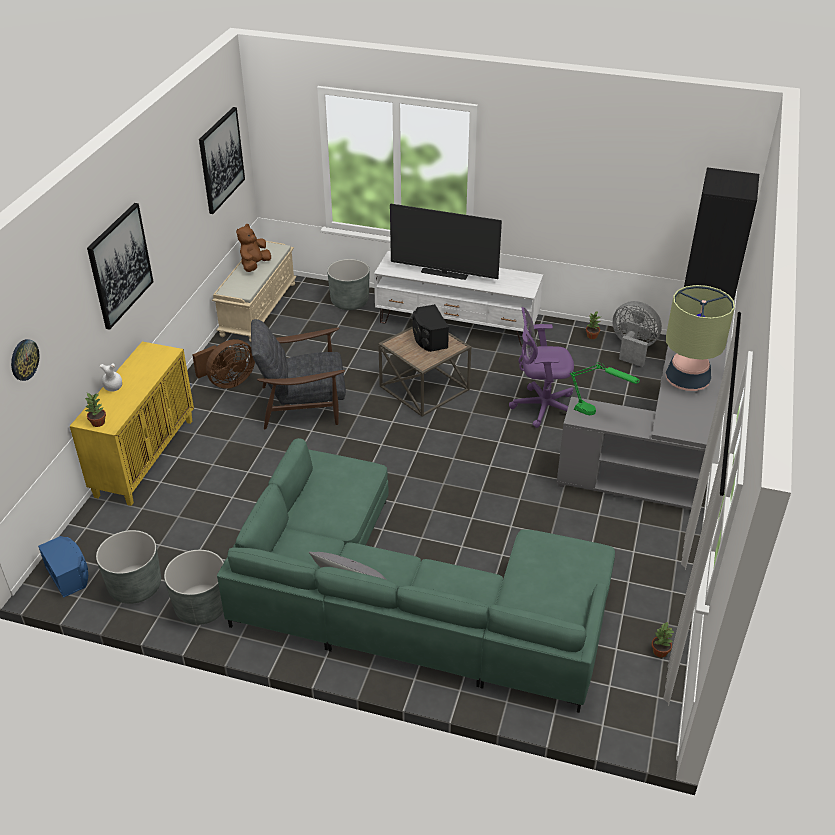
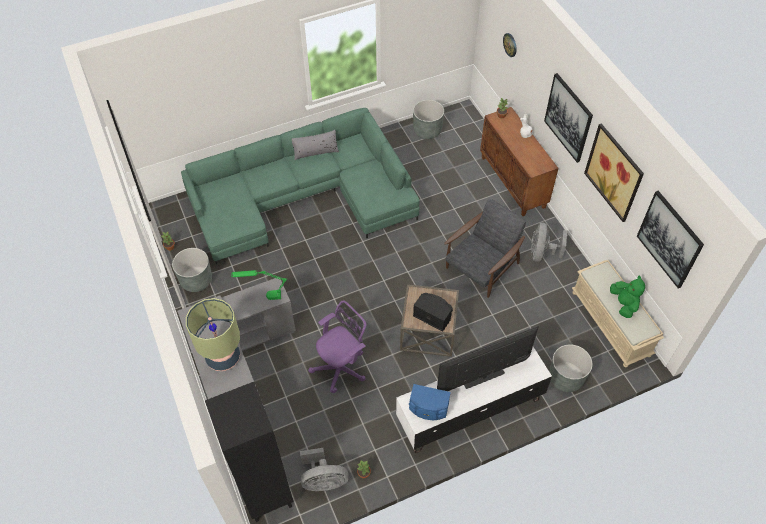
camera: 140 degrees right, 15 degrees up
blue speaker [38,536,88,598] -> blue speaker moved to [409,384,451,420]
yellow cabinet [70,342,194,506] -> brown cabinet [480,107,559,216]
grey planter [164,550,224,625] -> grey planter moved to [172,248,212,292]
brown fan [192,339,255,389] -> grey fan [531,222,567,262]
brown plush toy [236,224,271,272] -> green plush toy [610,276,645,318]
none -> picture [584,123,644,222]

